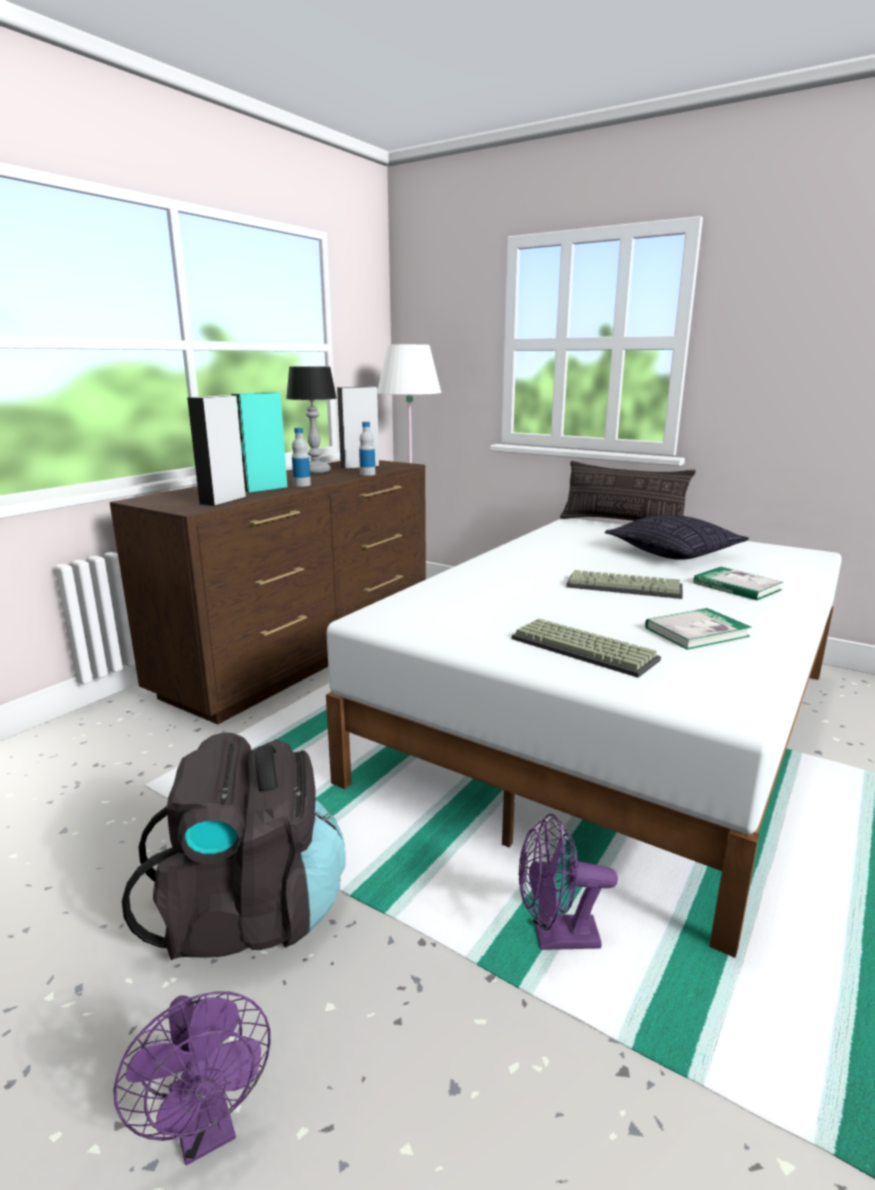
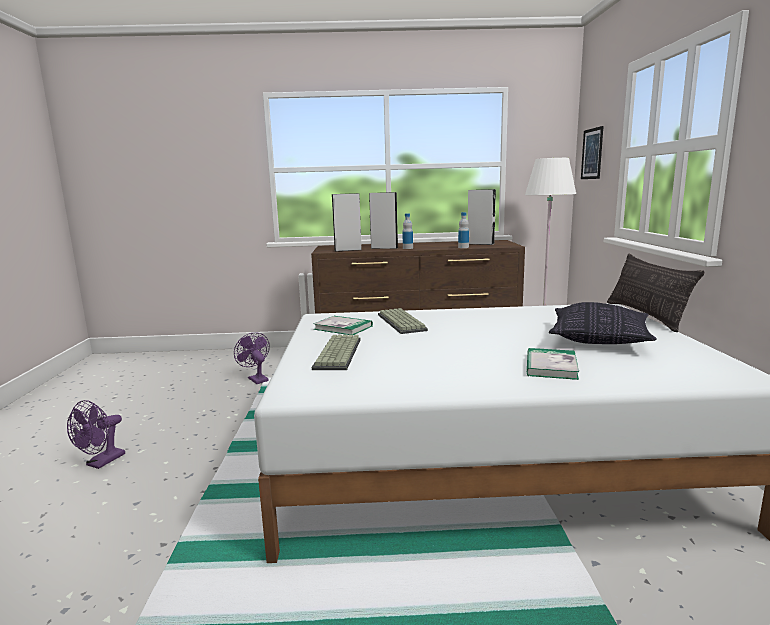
camera: 55 degrees right, 5 degrees down
black backpack [122,732,346,960] -> none
turquoise speaker [231,392,287,493] -> grey speaker [369,192,398,249]
table lamp [286,366,337,474] -> none
purple fan [518,813,618,950] -> purple fan moved to [234,332,270,384]
keyboard [566,570,683,599] -> keyboard moved to [378,308,428,334]
book [645,608,752,650] -> book moved to [313,316,373,335]
none -> picture [581,126,603,179]

